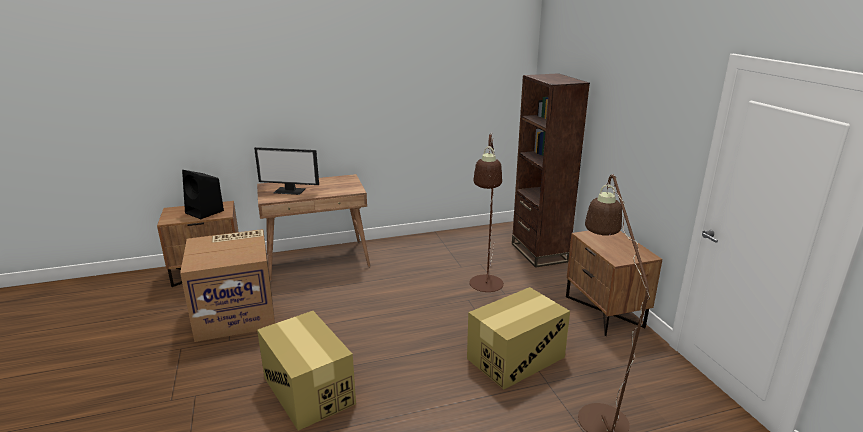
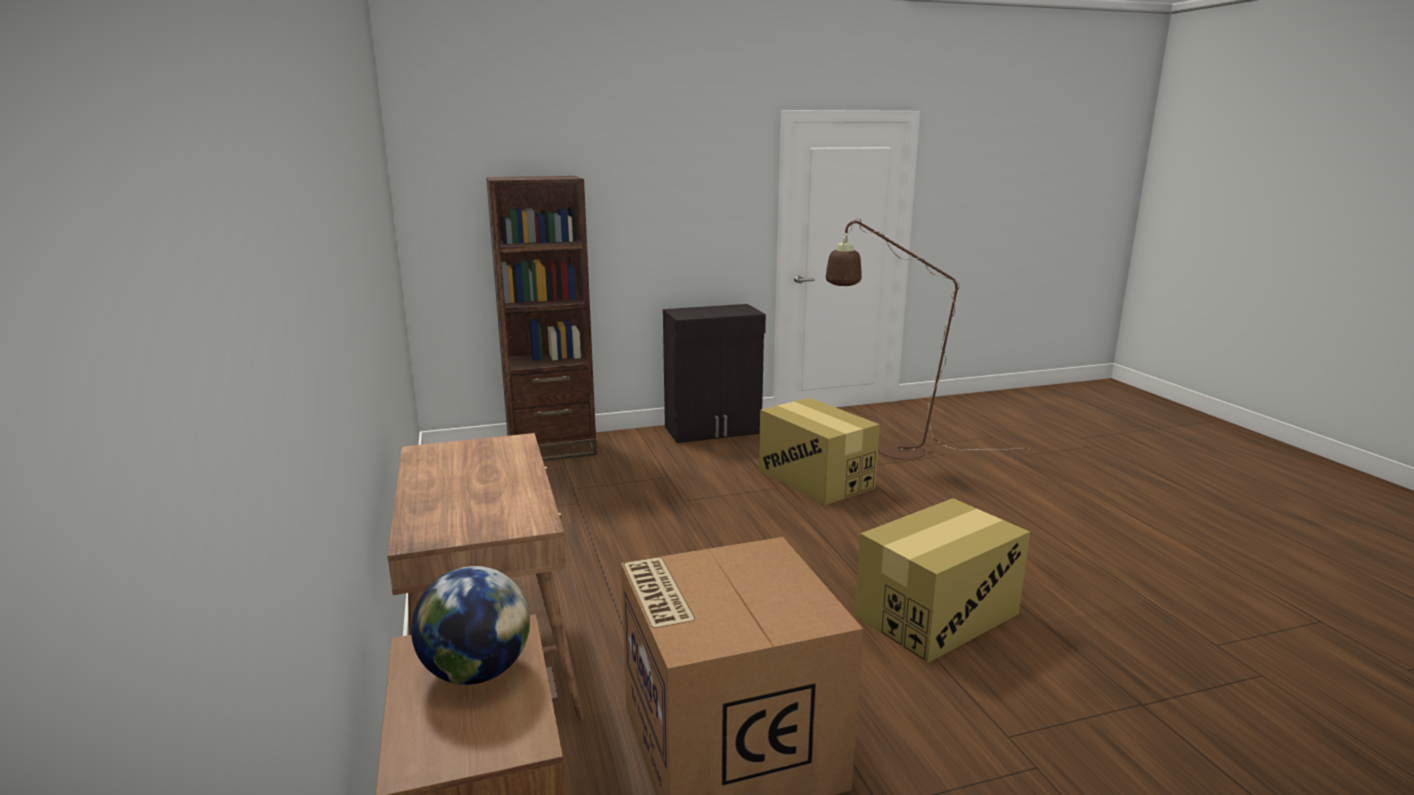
camera: 90 degrees left, 5 degrees down
black speaker [182,170,224,219] -> globe [411,566,530,685]
monitor [254,147,319,195] -> none
brown floor lamp [470,132,504,292] -> none
brown nightstand [566,231,662,336] -> black cabinet [663,304,766,443]

